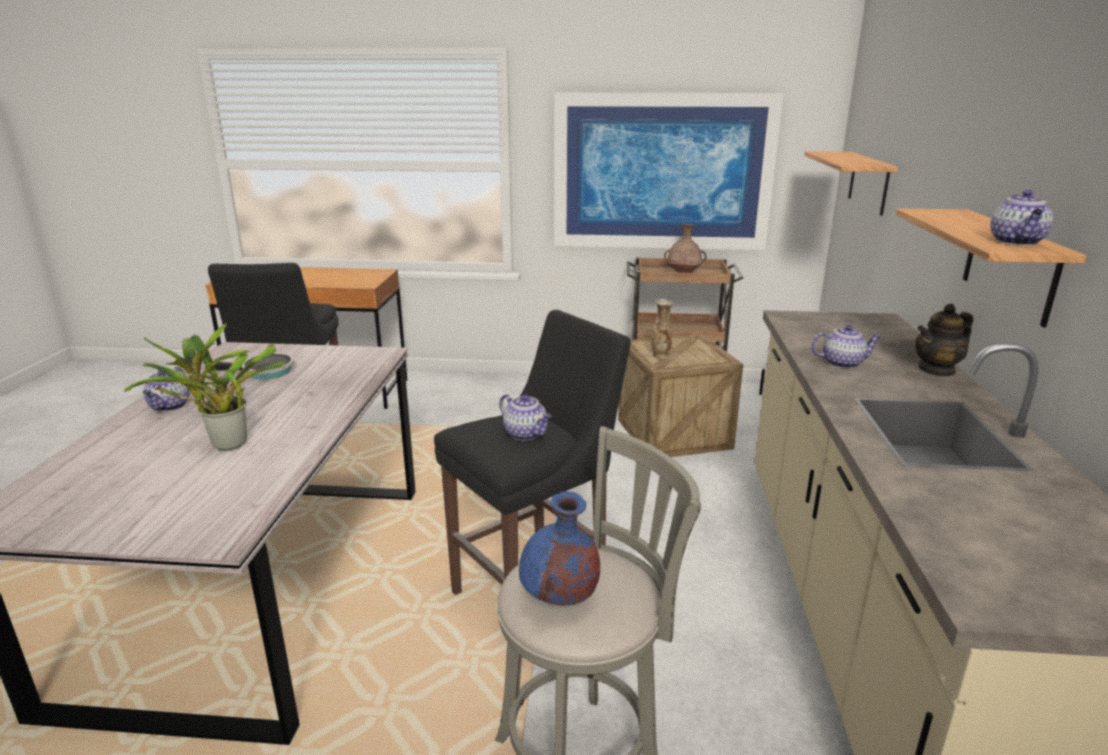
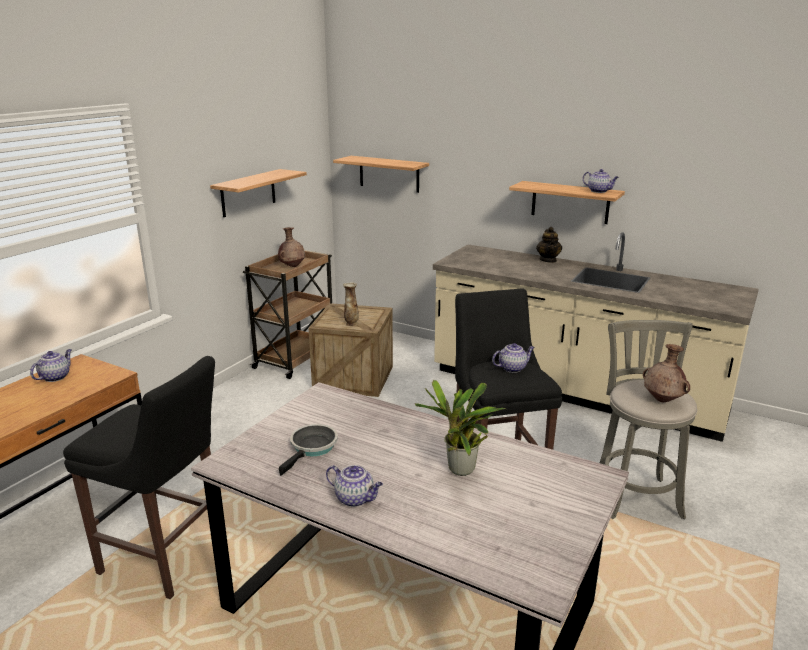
camera: 65 degrees left, 0 degrees up
blue vase [519,491,600,605] -> brown vase [643,344,690,402]
picture [555,93,784,250] -> shelf [210,169,307,217]
teapot [811,325,881,368] -> teapot moved to [30,349,72,382]

